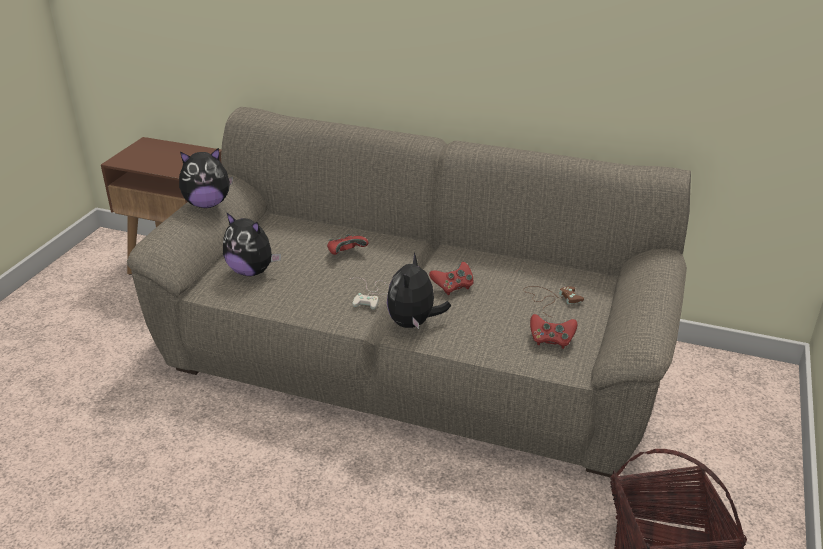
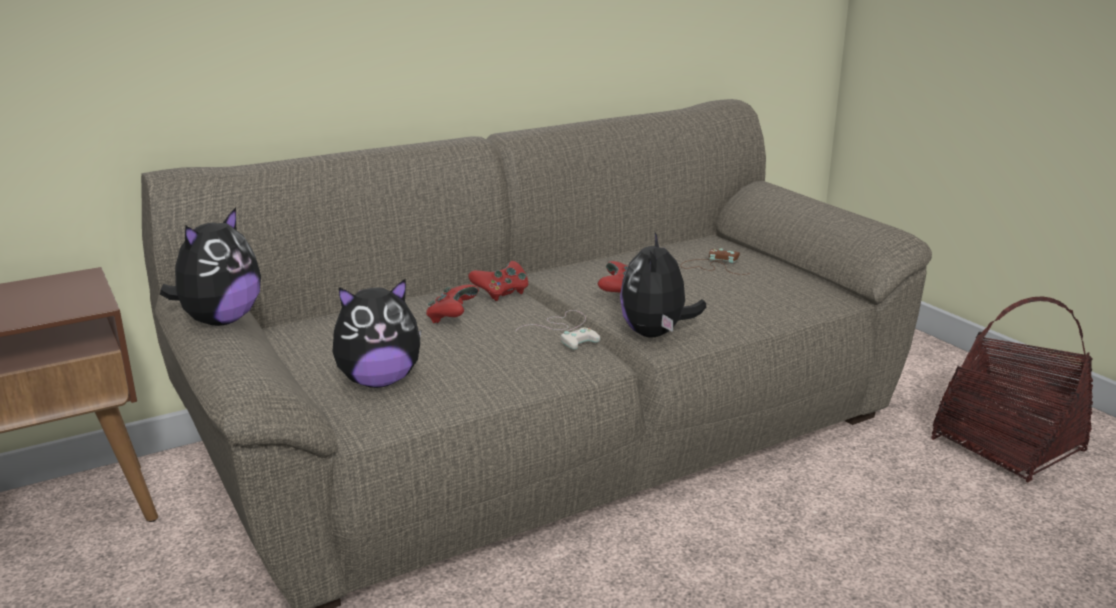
camera: 50 degrees left, 10 degrees down
plush toy [387,253,451,329] -> plush toy turned 45 degrees clockwise [620,233,706,337]
red game controller [530,314,577,349] -> red game controller moved to [468,261,529,301]

